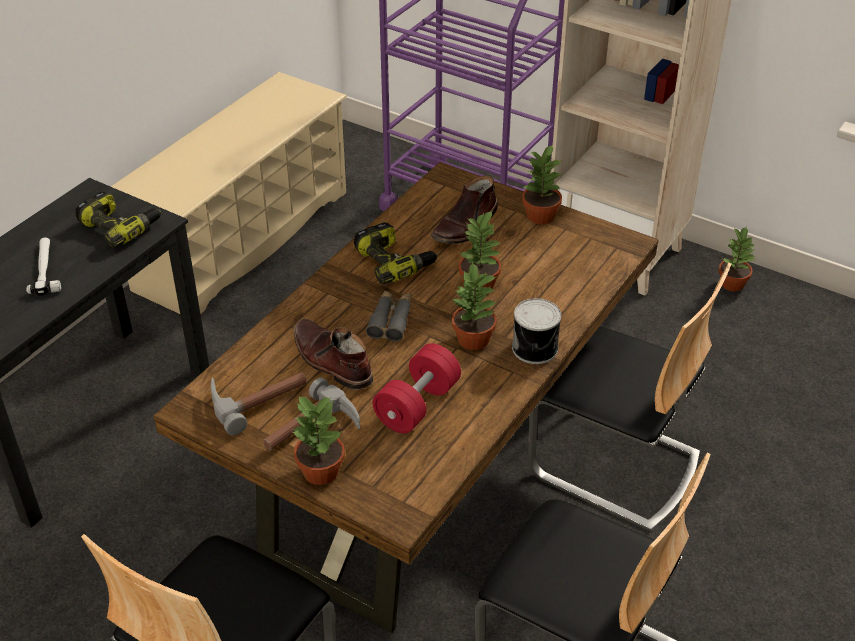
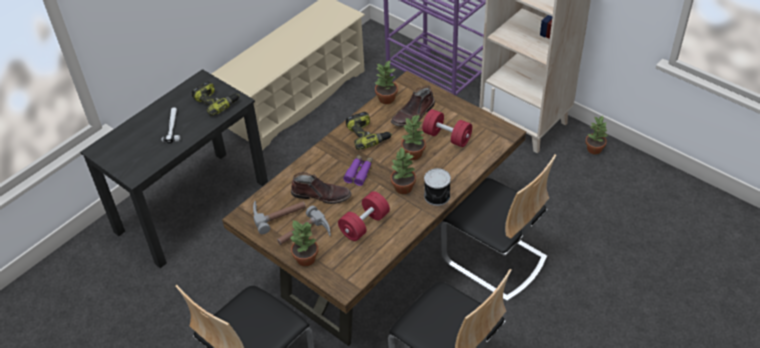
camera: 10 degrees right, 5 degrees up
brown boot [294,319,373,390] -> brown boot turned 135 degrees clockwise [291,172,352,204]
grey binoculars [366,290,412,342] -> purple binoculars [343,155,373,186]
potted plant [522,144,562,224] -> potted plant moved to [375,61,398,104]
none -> red dumbbell [422,109,472,147]

